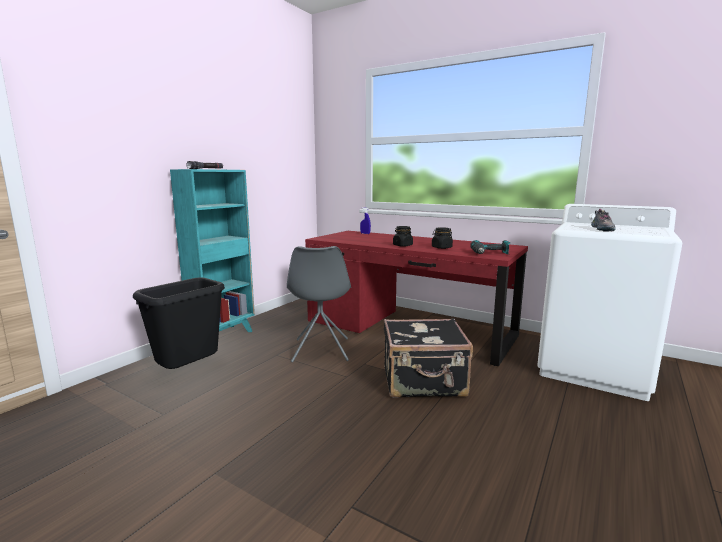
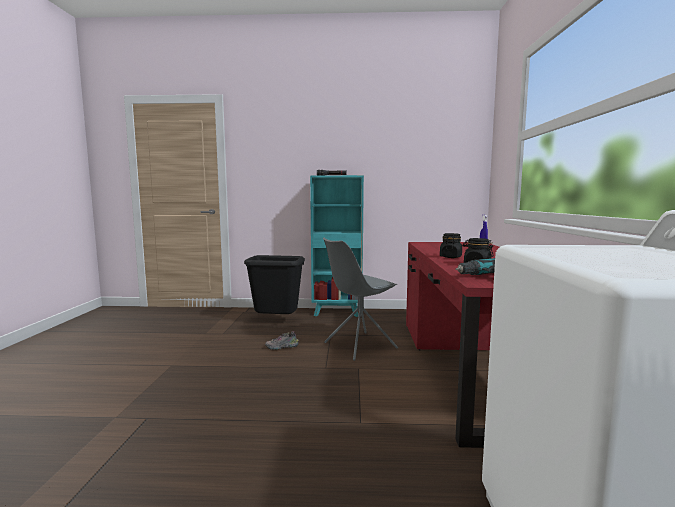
camera: 60 degrees right, 5 degrees down
black suitcase [384,318,473,398] -> none
shoe [591,209,616,232] -> shoe moved to [265,331,299,350]

